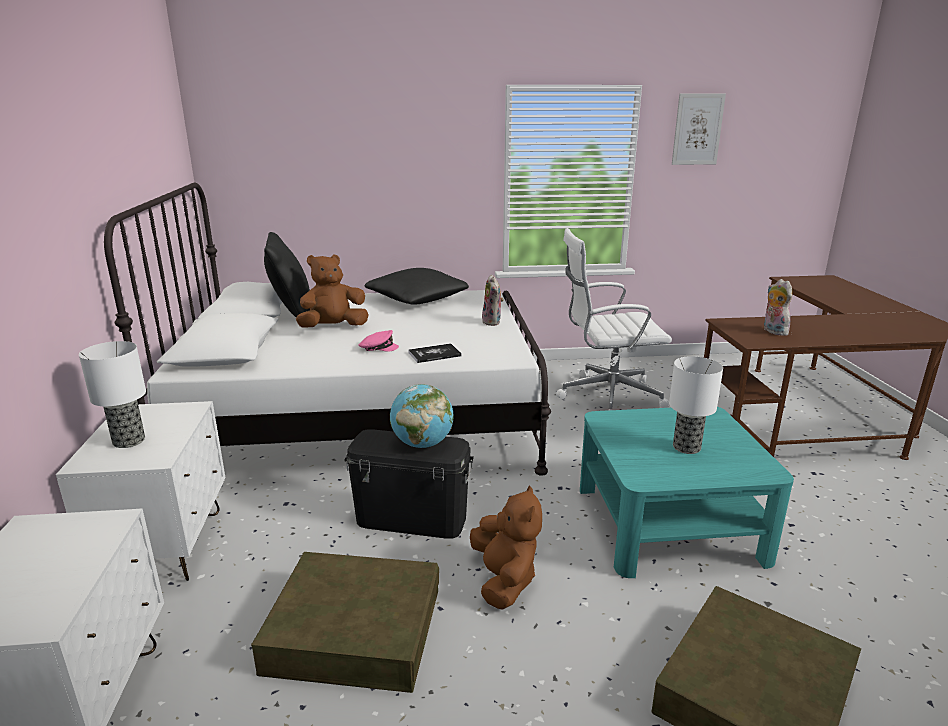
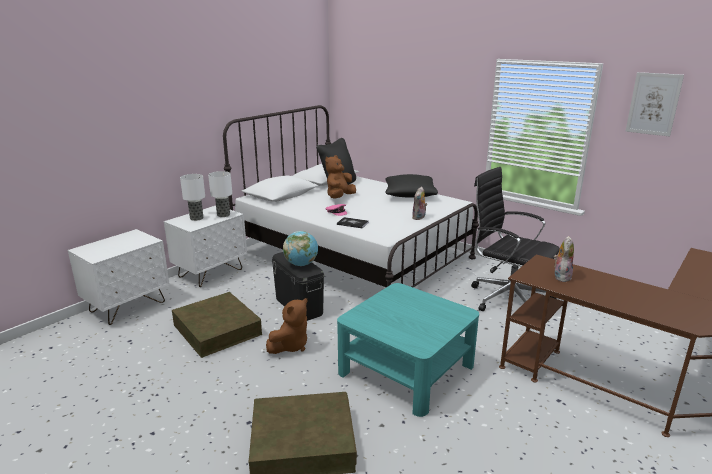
camera: 45 degrees right, 0 degrees up
brown plush toy [296,254,369,328] -> brown plush toy turned 75 degrees counterclockwise [325,155,356,199]
white office chair [556,228,672,410] -> black office chair [471,167,560,311]
table lamp [669,356,723,454] -> table lamp moved to [208,171,232,217]

